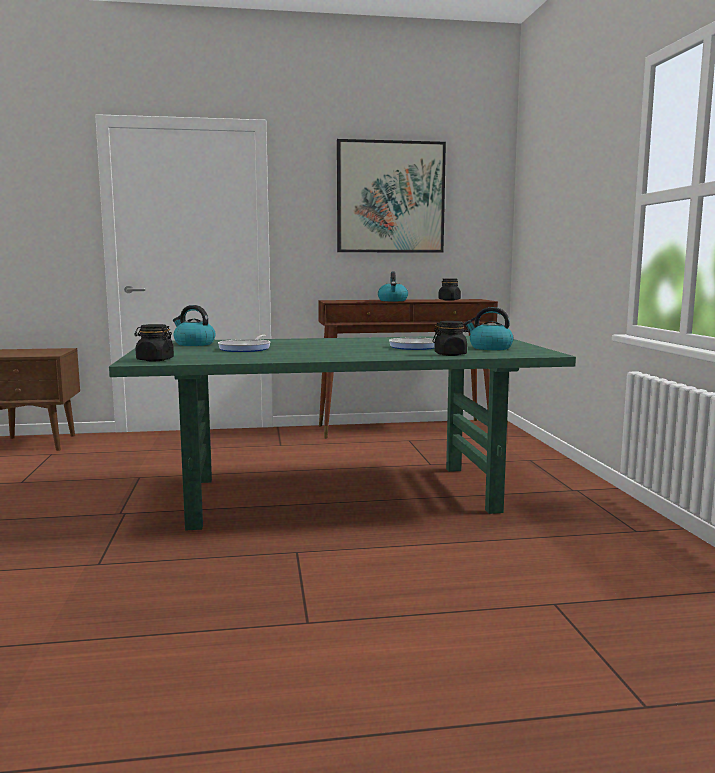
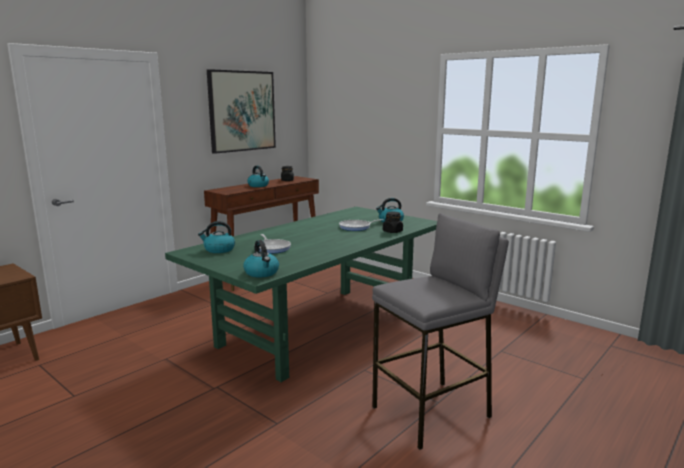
camera: 40 degrees left, 5 degrees up
black jar [134,324,174,362] -> kettle [243,240,279,277]
none -> grey stool [372,213,509,450]

